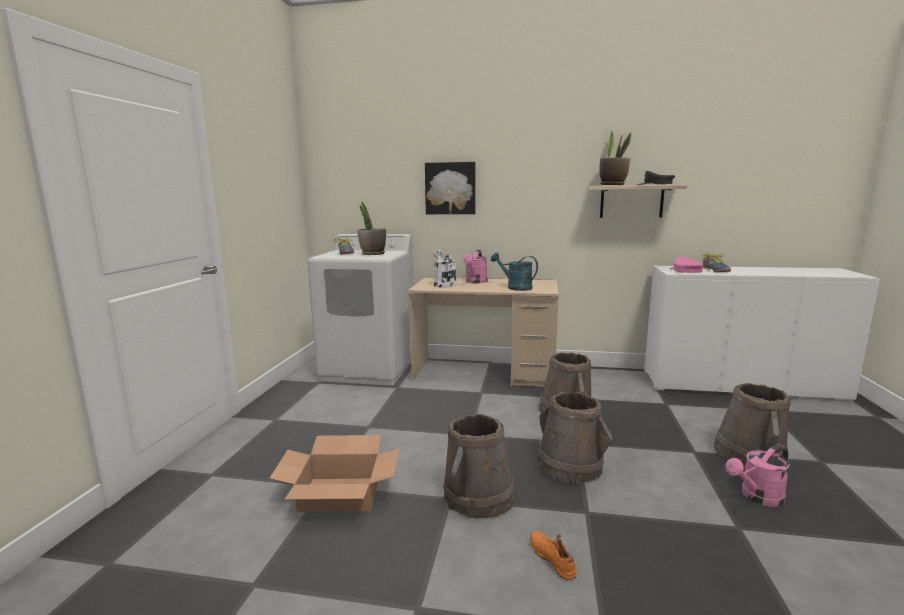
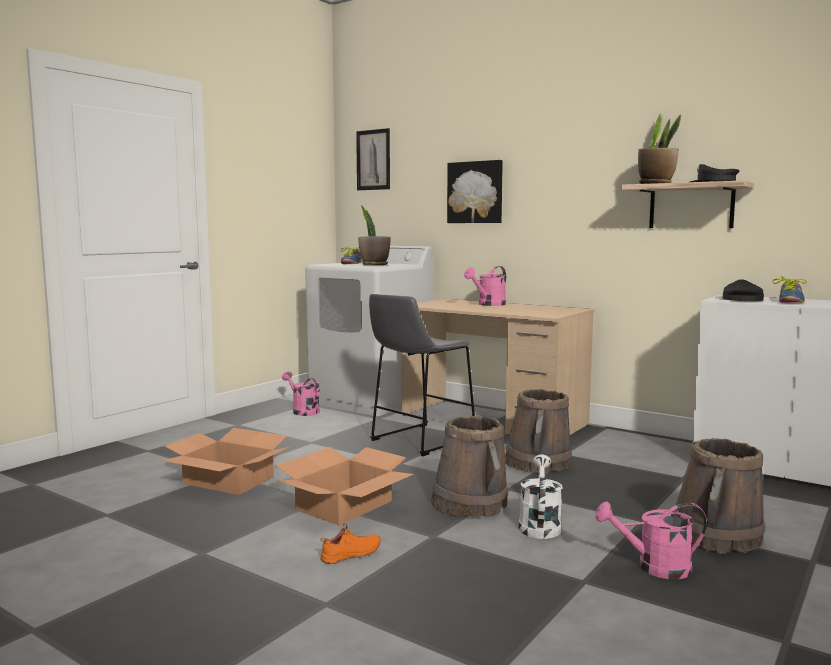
camera: 25 degrees right, 5 degrees down
white watering can [434,250,457,288] -> white watering can moved to [519,454,562,539]
brown bucket [443,414,516,518] -> cardboard box [276,447,414,526]
turquoise watering can [491,253,538,291] -> none
orange shoe [530,531,577,580] -> orange shoe turned 60 degrees clockwise [320,523,381,564]
pink cap [669,256,703,273] -> black cap [723,279,764,301]
none -> pink watering can [282,371,320,416]
none -> picture [356,128,390,190]
none -> grey stool [369,293,475,456]

